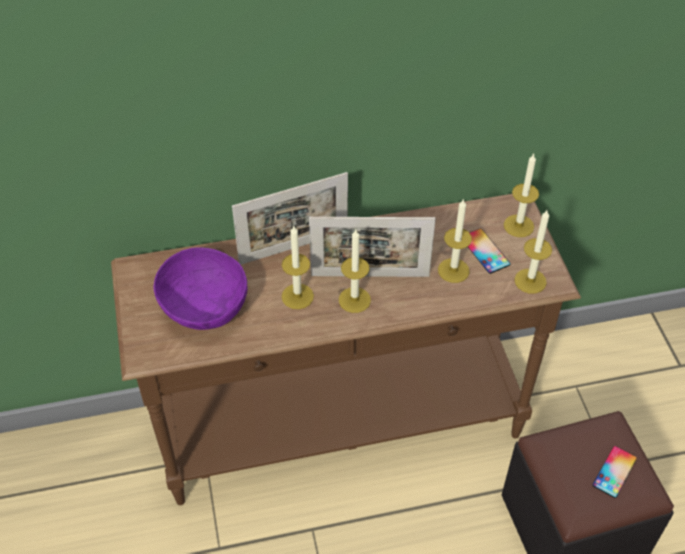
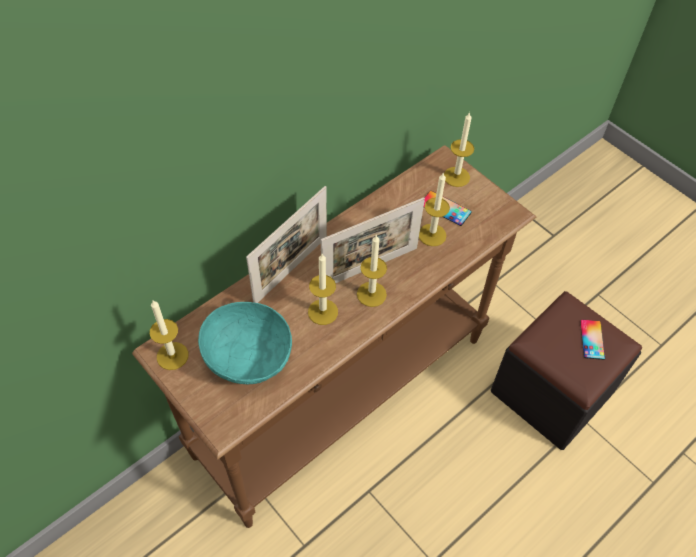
camera: 30 degrees left, 5 degrees up
purple bowl [153,247,247,330] -> turquoise bowl [198,302,292,385]
candle [514,210,552,293] -> candle moved to [150,300,188,370]

